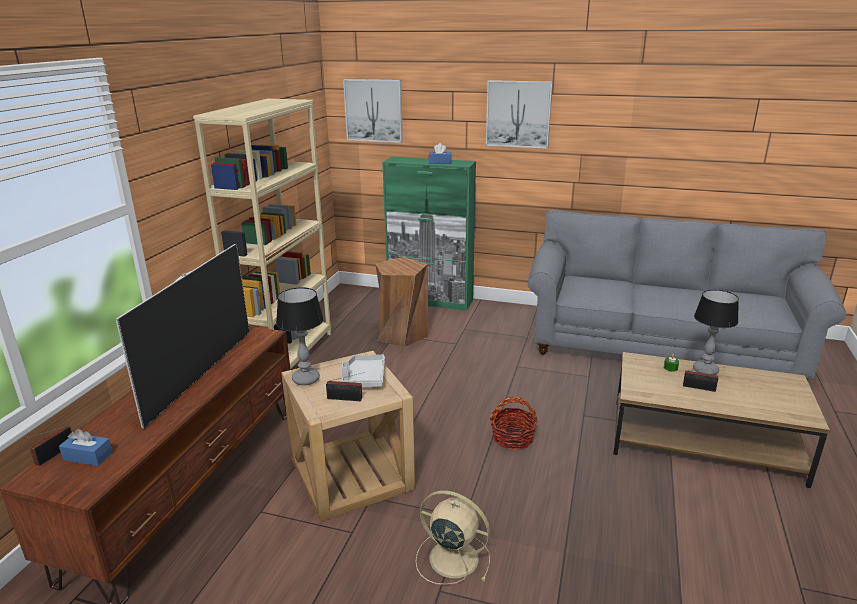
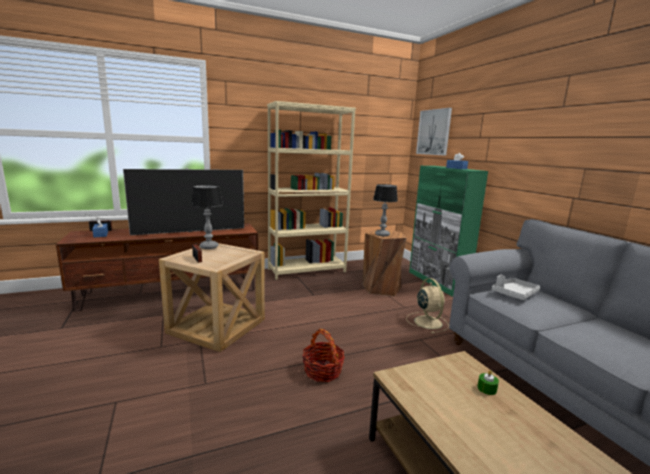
camera: 50 degrees right, 10 degrees down
grey tray [342,355,385,387] -> grey tray moved to [492,275,540,300]
beige fan [416,490,490,585] -> beige fan moved to [406,278,449,333]
picture [486,80,553,149] -> none
radio [683,367,721,392] -> none
table lamp [693,290,739,375] -> table lamp moved to [373,184,398,236]

